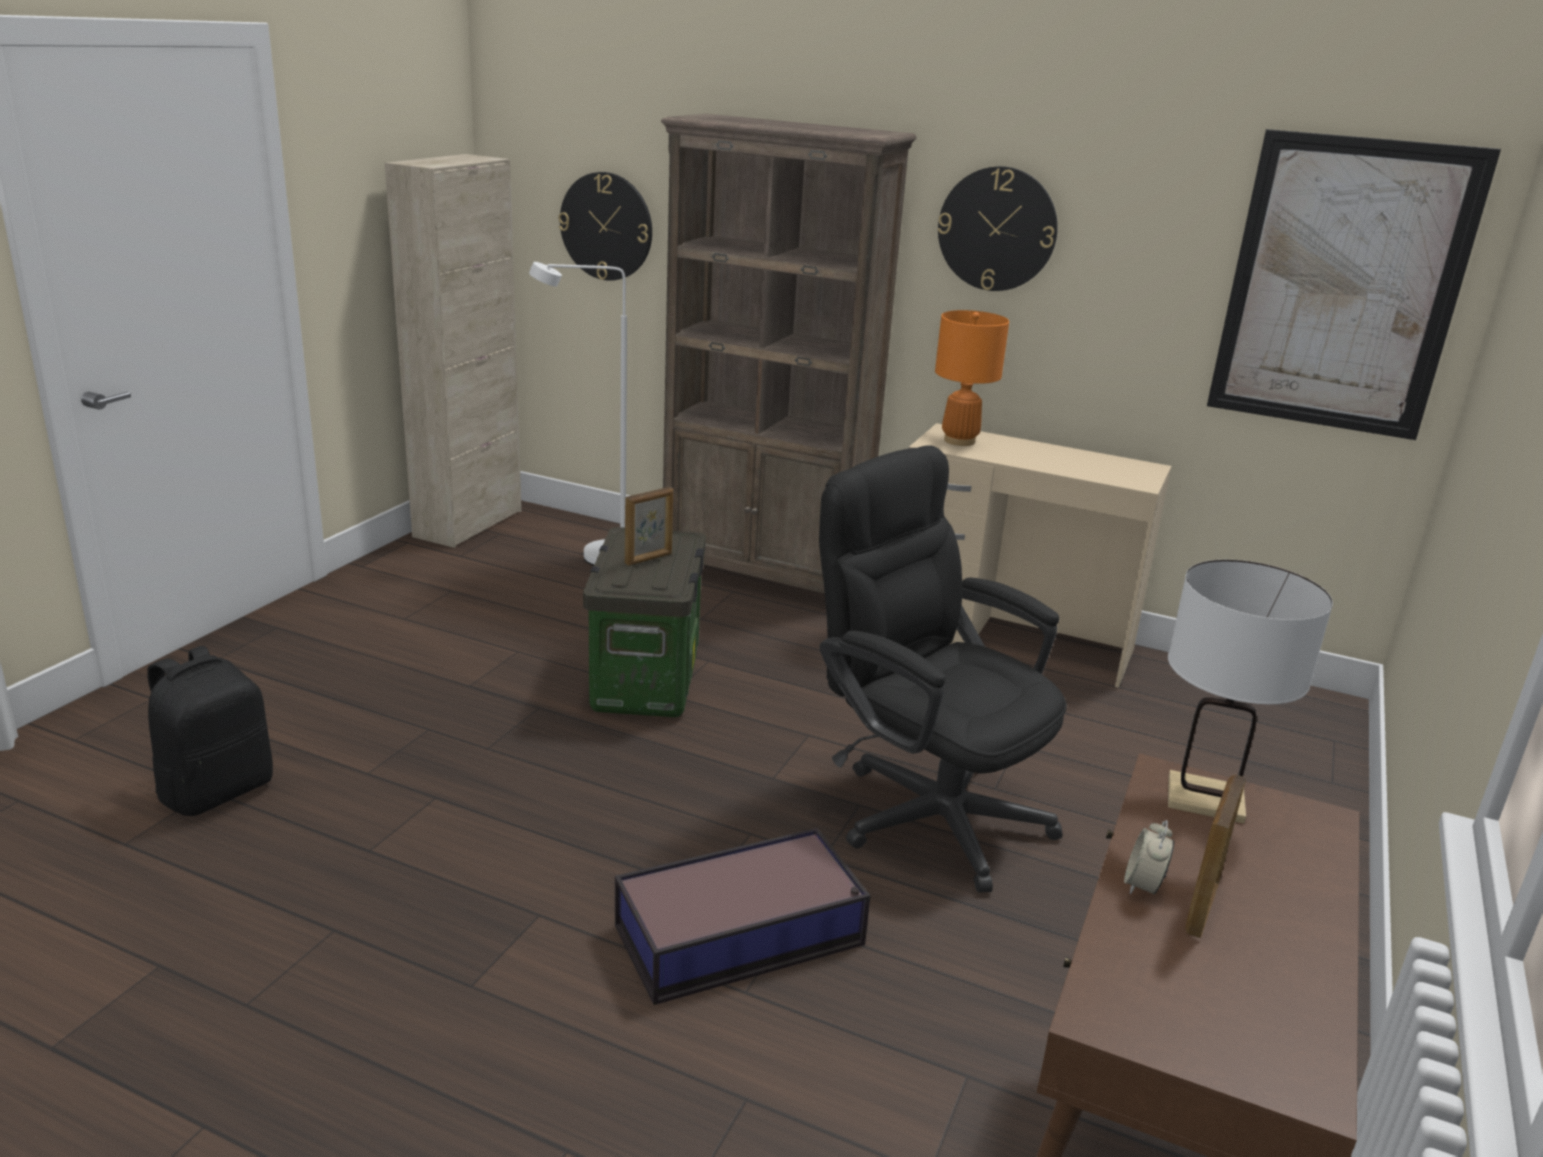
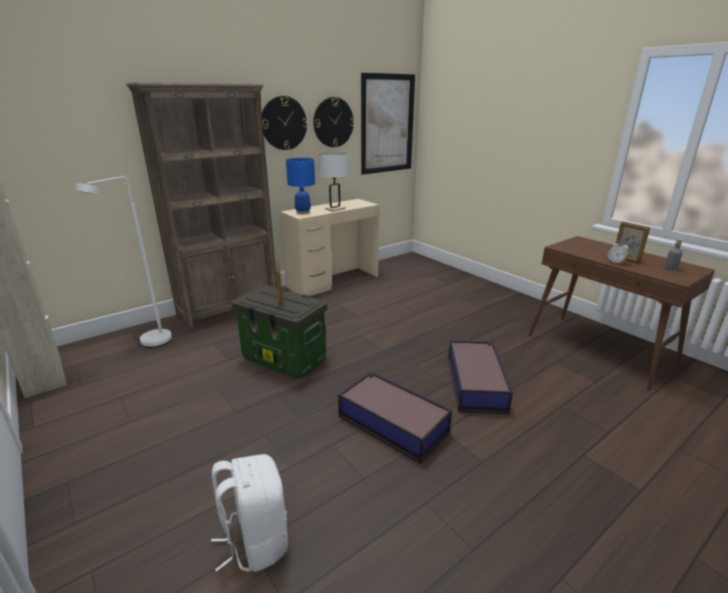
camera: 60 degrees left, 0 degrees up
black backpack [147,645,273,816] -> white backpack [211,454,288,572]
wall clock [558,172,652,281] -> wall clock moved to [313,97,354,147]
black office chair [819,445,1067,892] -> none
orange table lamp [935,310,1009,446] -> blue table lamp [286,157,315,214]
white table lamp [1168,560,1333,824] -> white table lamp moved to [319,153,349,212]
none -> storage box [338,372,452,464]
none -> grey bottle [664,239,683,270]

